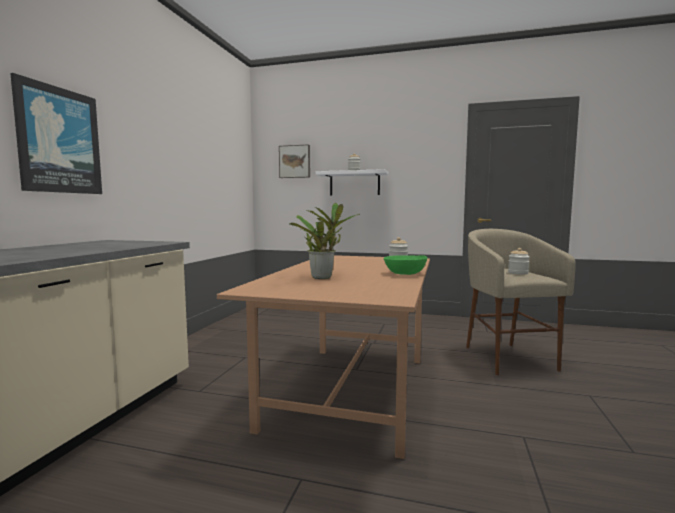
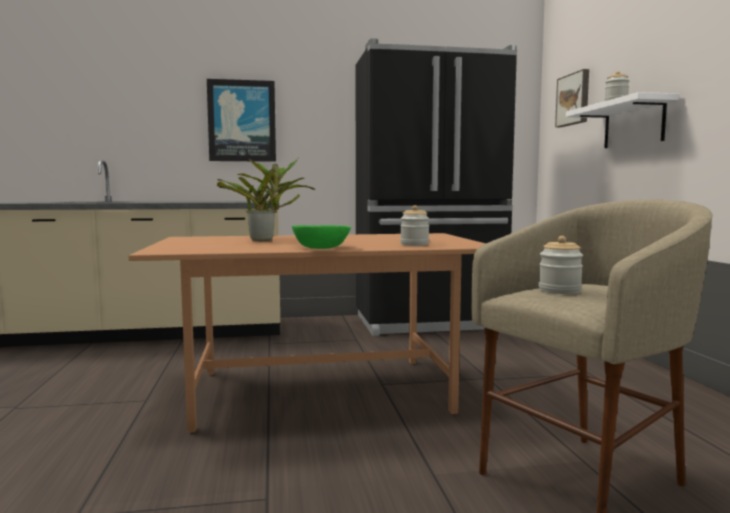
camera: 65 degrees right, 0 degrees up
none -> black fridge [356,38,517,336]

